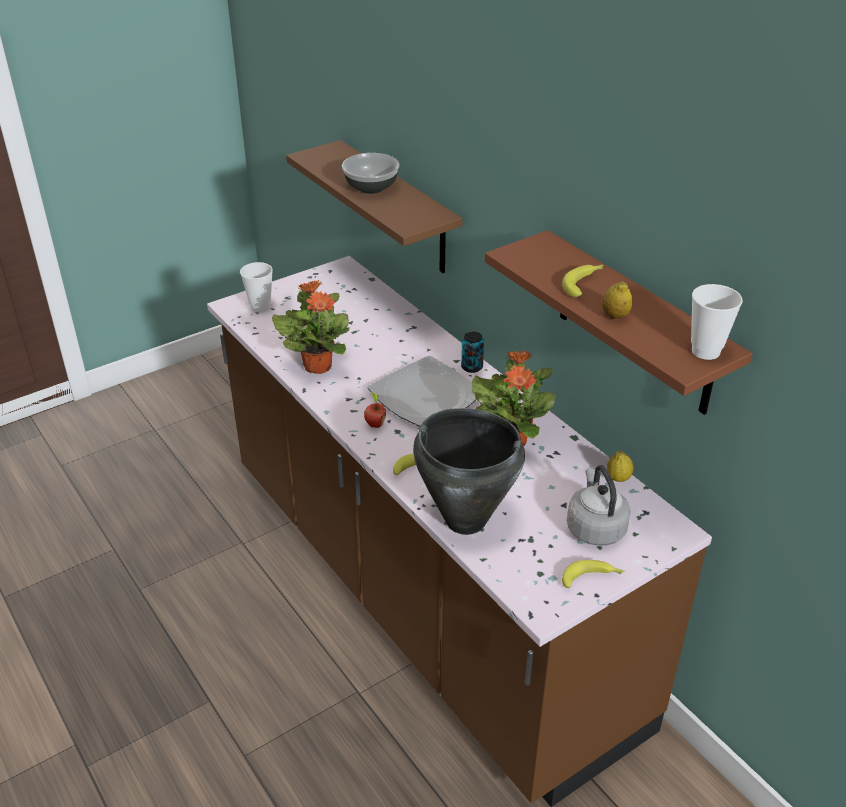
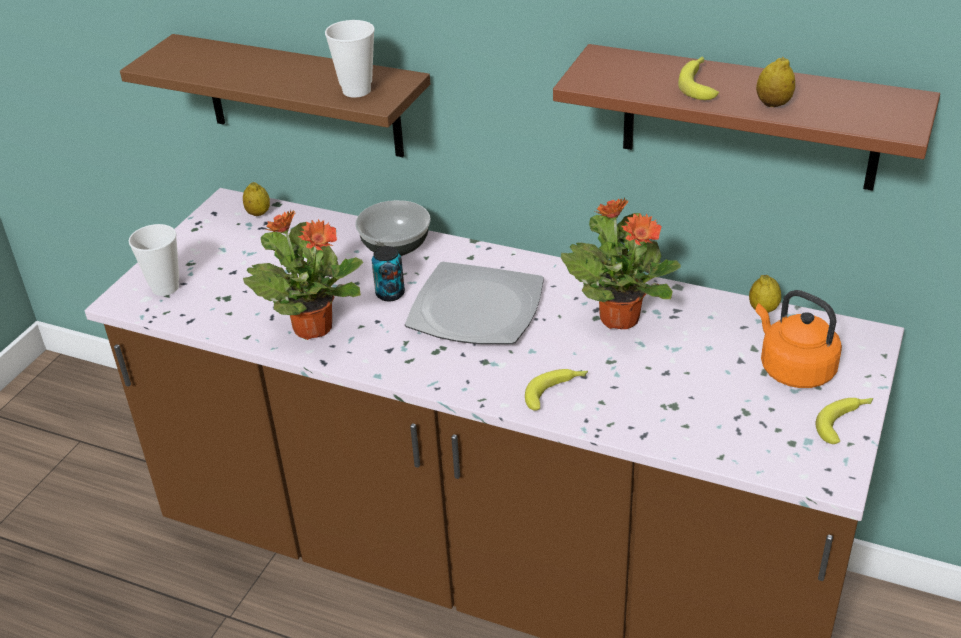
camera: 30 degrees left, 0 degrees up
bowl [342,153,400,194] -> bowl moved to [355,200,431,256]
apple [364,392,386,428] -> none
black cooking pot [413,408,525,535] -> none
can [461,332,484,373] -> can moved to [372,246,405,301]
grey kettle [567,465,631,546] -> orange kettle [755,290,842,388]
cup [691,284,743,360] -> cup moved to [325,20,375,98]
none -> lemon [243,182,270,216]

